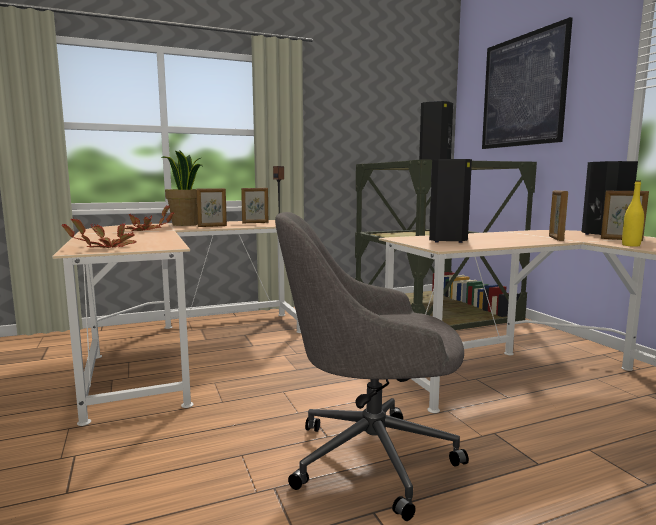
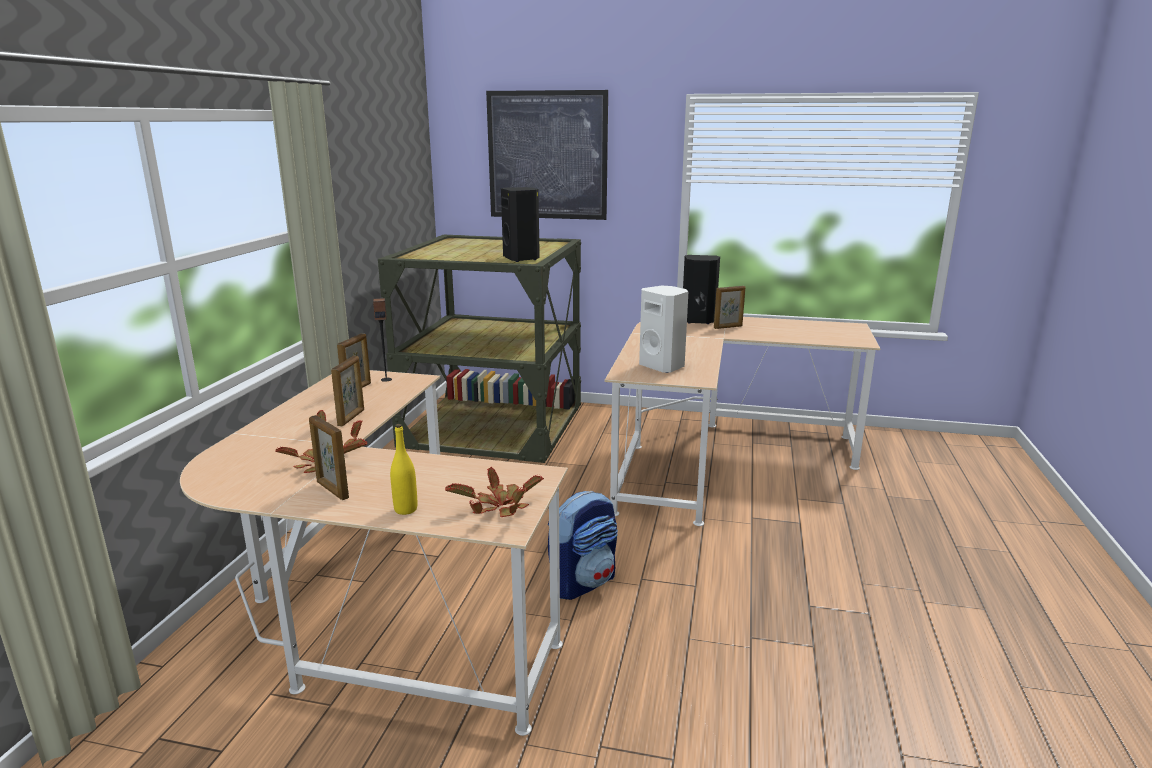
camera: 55 degrees left, 10 degrees up
potted plant [161,151,203,226] -> none
grey office chair [275,212,469,521] -> none
black speaker [429,159,472,243] -> white speaker [639,286,689,373]
picture frame [549,190,568,241] -> picture frame moved to [309,415,349,500]
yellow bottle [622,181,644,247] -> yellow bottle moved to [390,424,417,515]
none -> backpack [548,491,618,600]

